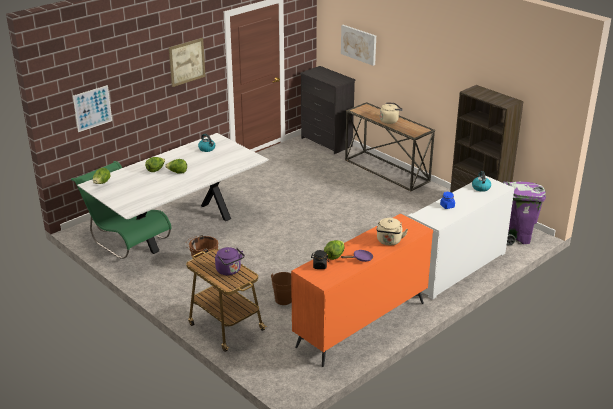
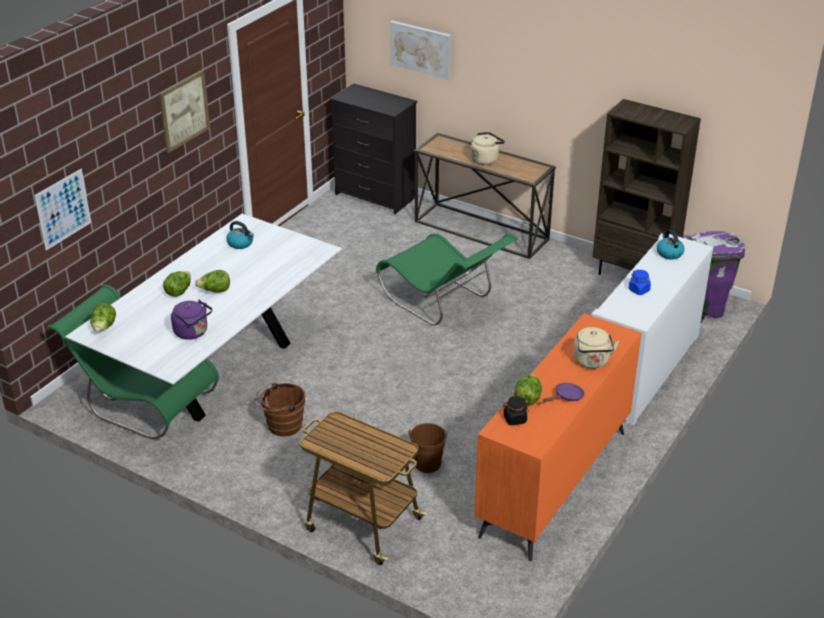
camera: 15 degrees left, 5 degrees up
purple kettle [215,247,245,276] -> purple kettle moved to [171,300,212,340]
none -> green chair [376,234,518,325]

